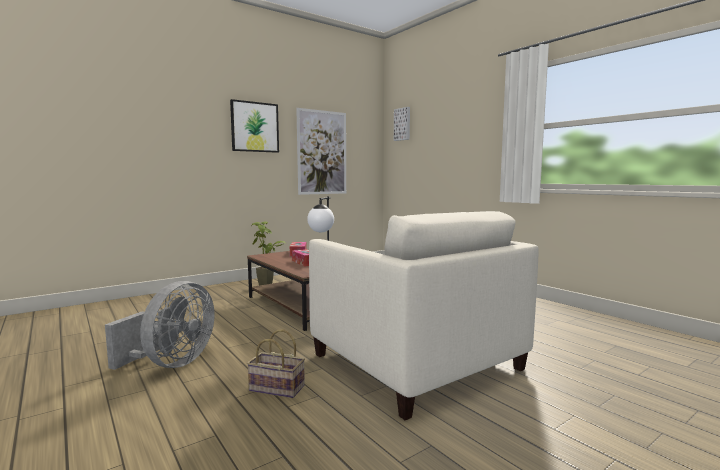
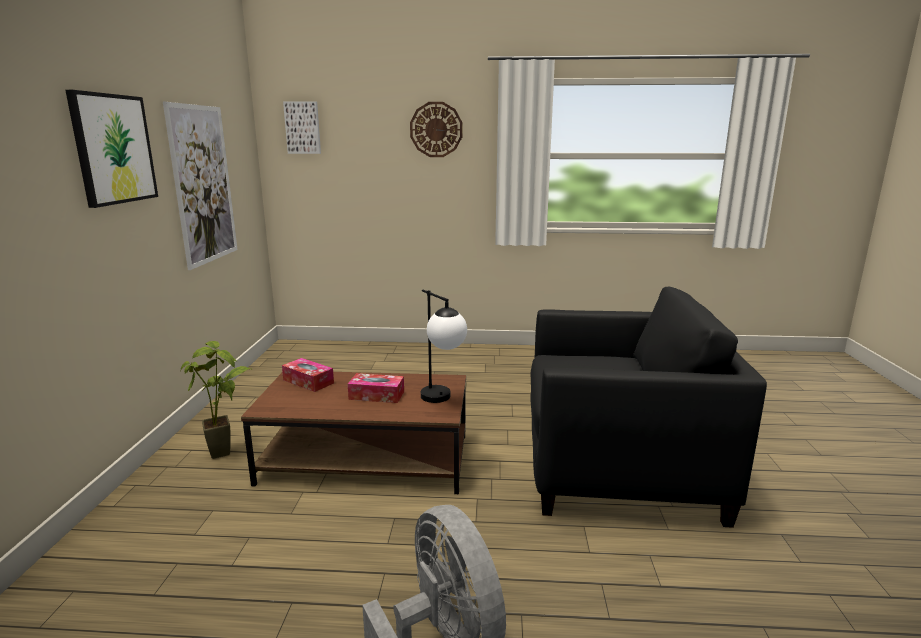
camera: 50 degrees left, 10 degrees up
basket [247,330,305,398] -> none
beige armchair [309,211,538,420] -> black armchair [531,286,767,528]
none -> wall clock [410,102,463,157]

